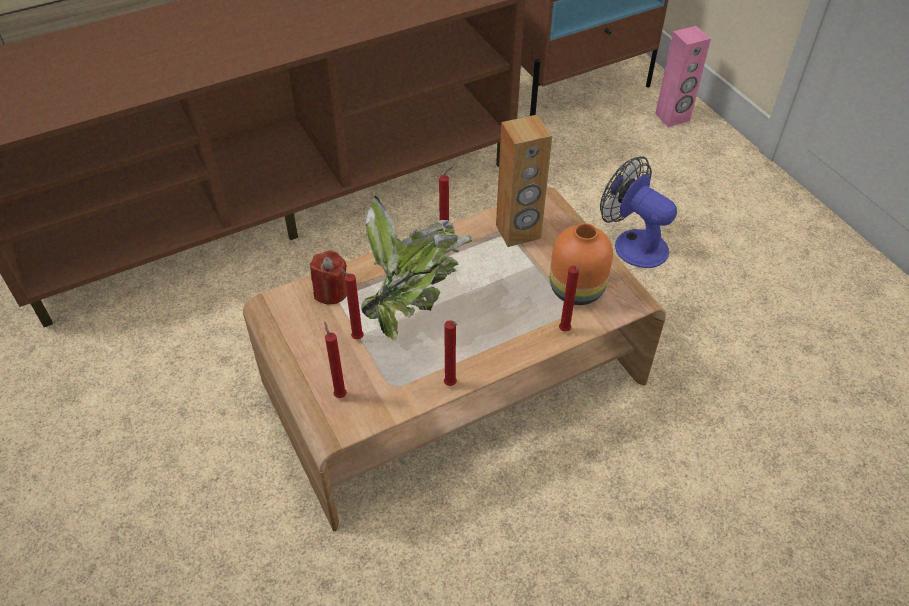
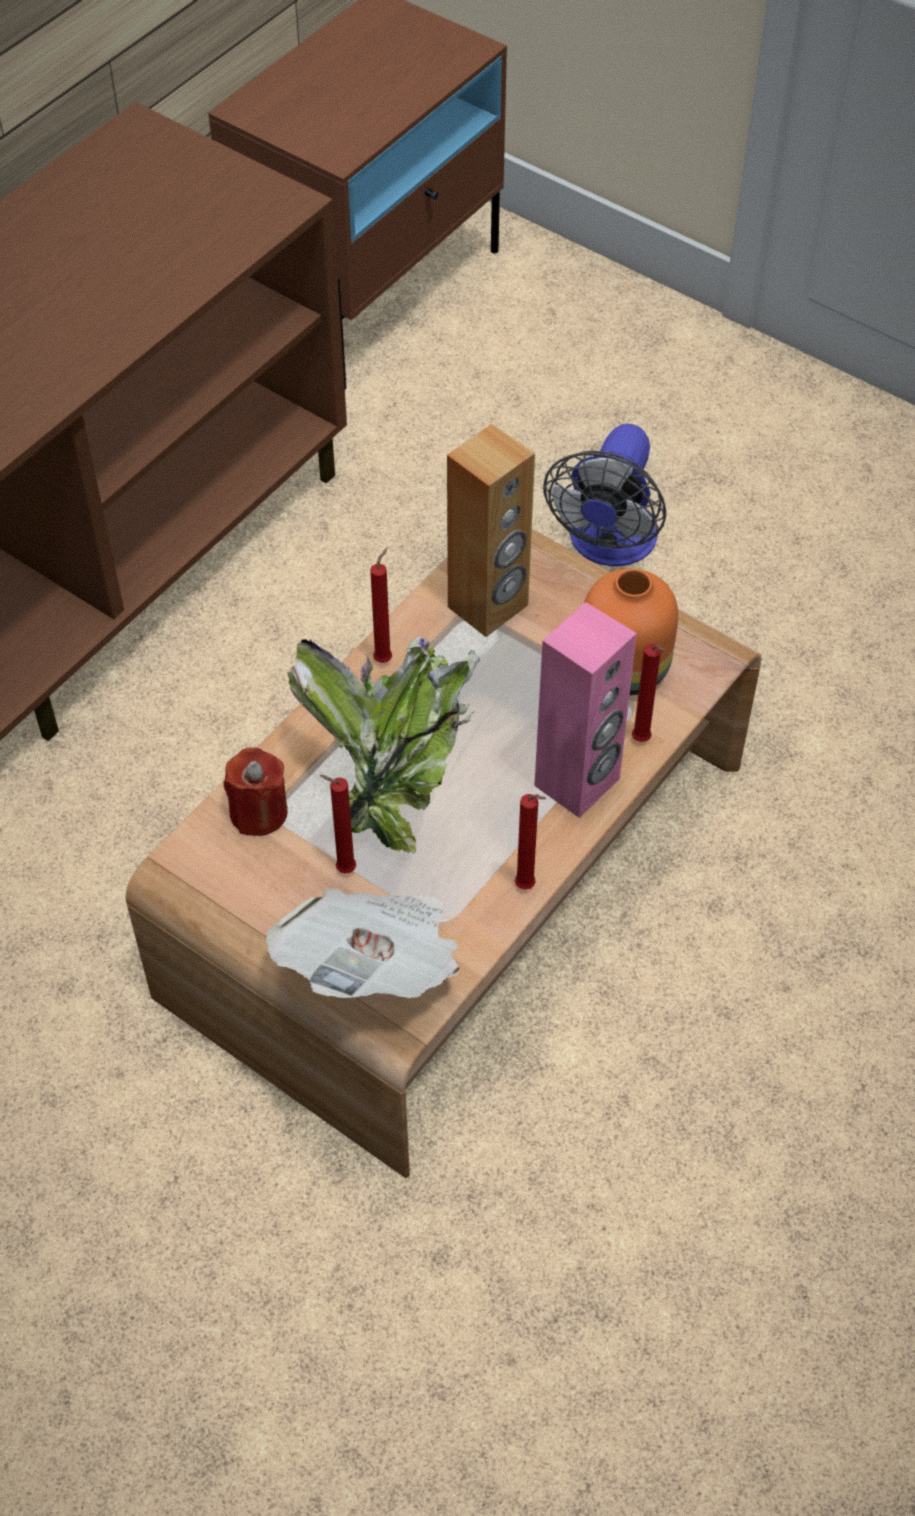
camera: 25 degrees left, 5 degrees up
red candle [324,321,347,398] -> newspaper [266,888,460,998]
fan [600,156,677,268] -> fan turned 90 degrees counterclockwise [543,424,666,567]
pink speaker [655,26,711,127] -> pink speaker moved to [534,602,637,818]

